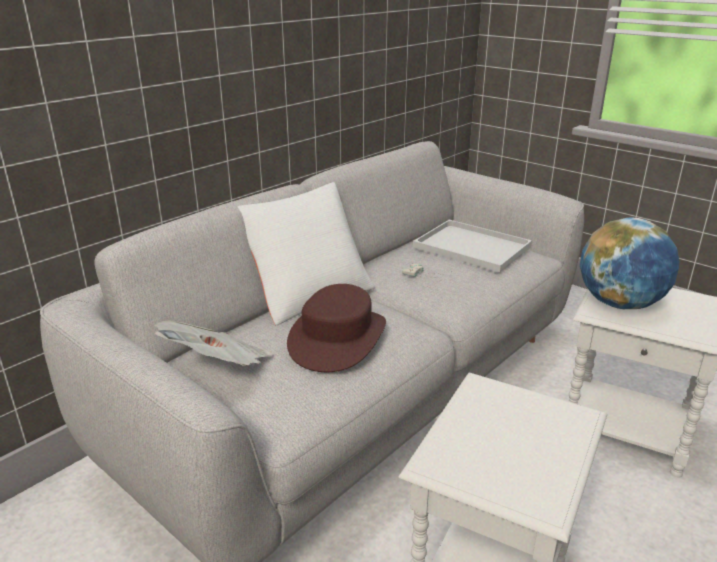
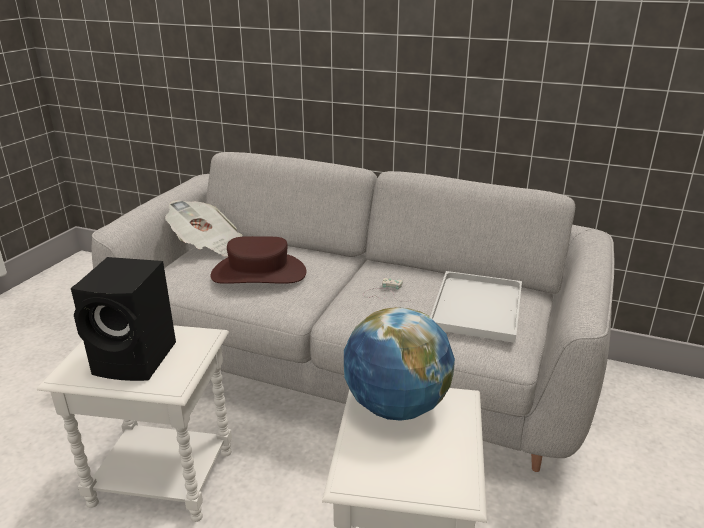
camera: 70 degrees right, 0 degrees up
white pillow [238,182,375,325] -> none
none -> black speaker [71,257,176,381]

